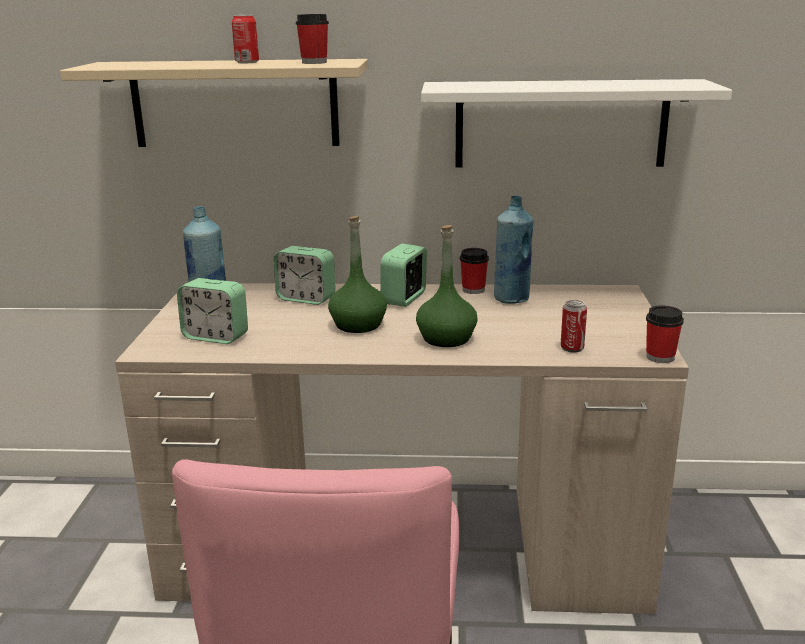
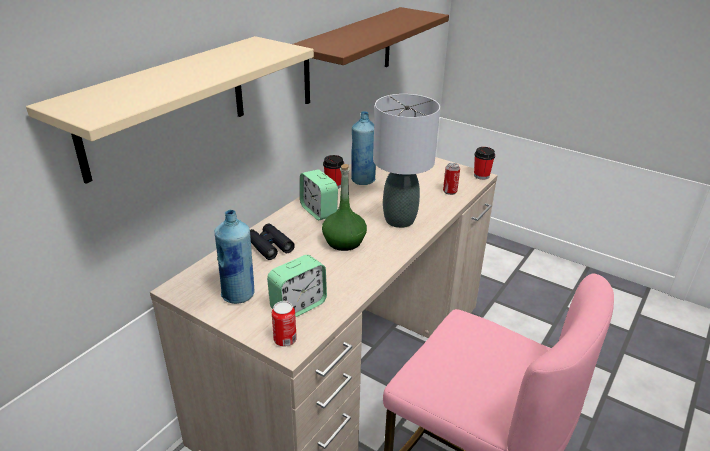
camera: 60 degrees left, 10 degrees up
can [232,15,259,63] -> can moved to [272,301,297,346]
alarm clock [274,246,335,305] -> black binoculars [250,223,295,260]
cup [296,14,329,64] -> none
green bottle [416,225,477,347] -> grey table lamp [373,94,440,228]
white shelf [421,79,732,168] -> brown shelf [293,7,449,104]

